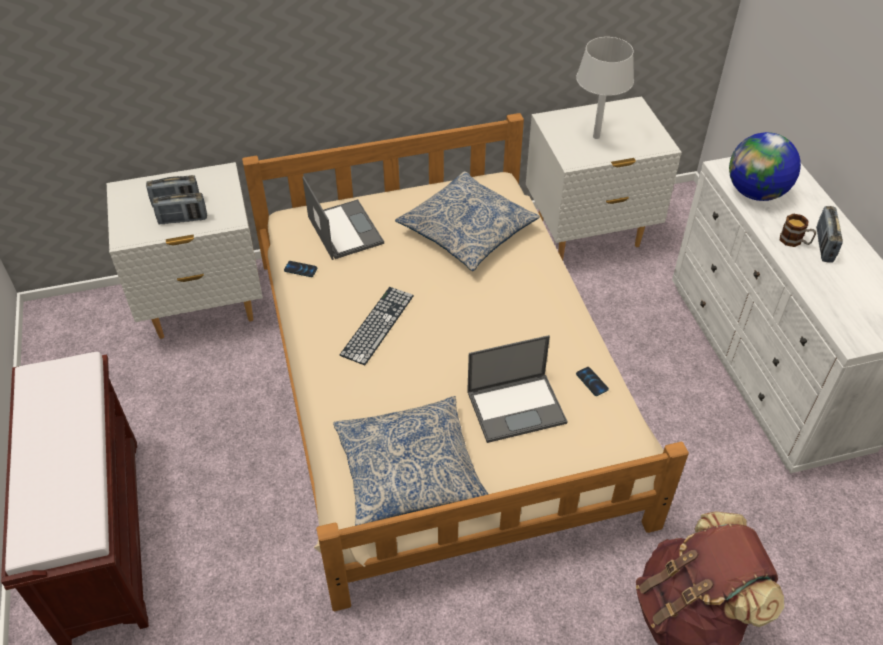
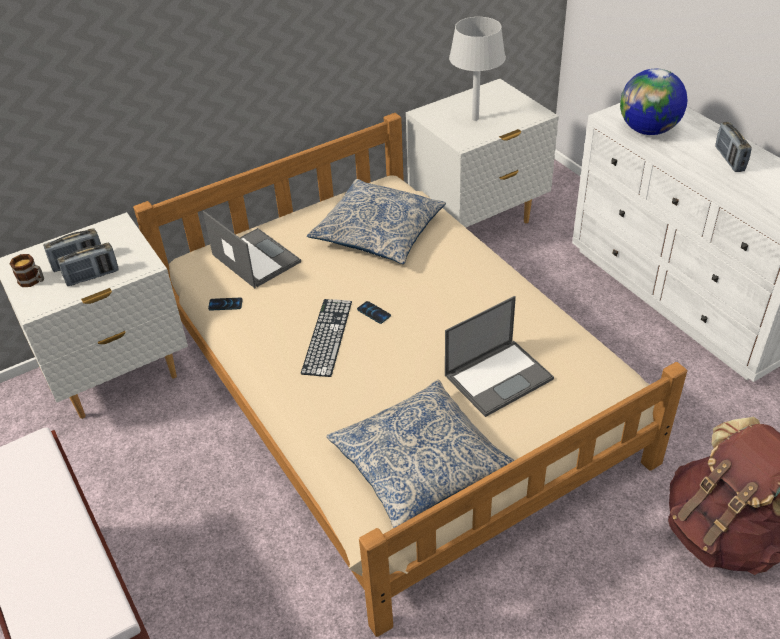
camera: 15 degrees left, 5 degrees down
phone [576,367,609,396] -> phone moved to [357,301,391,324]
mug [780,214,816,247] -> mug moved to [10,254,44,287]

